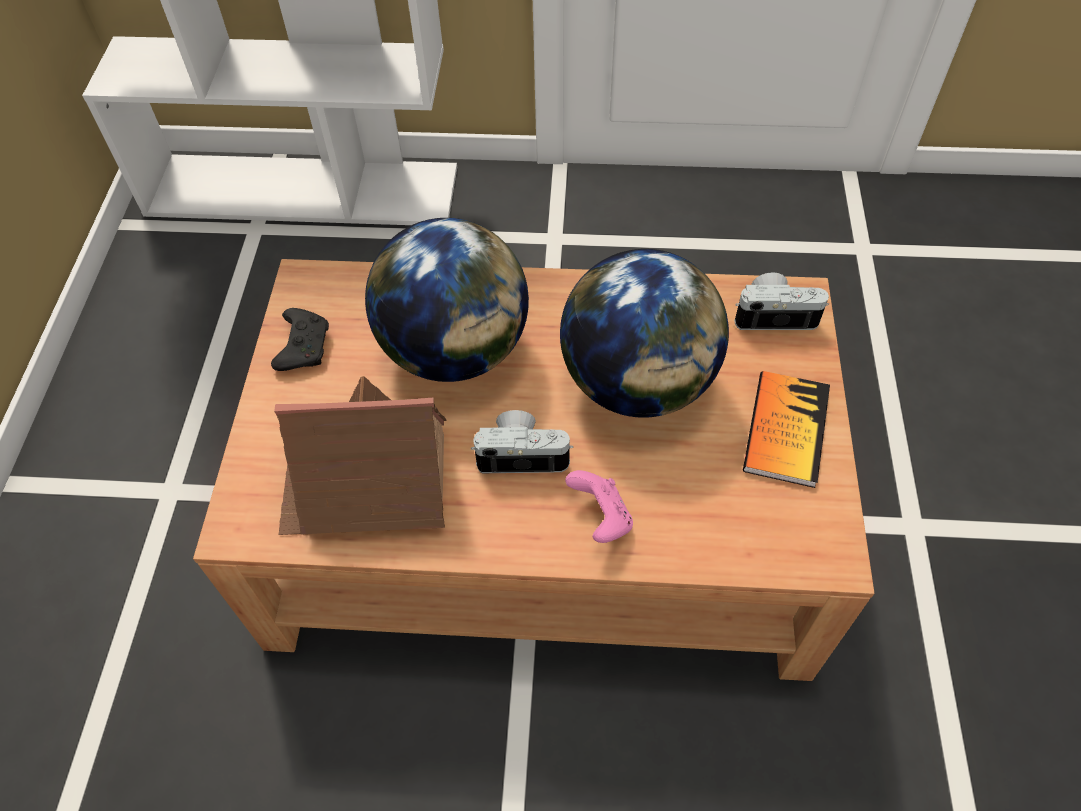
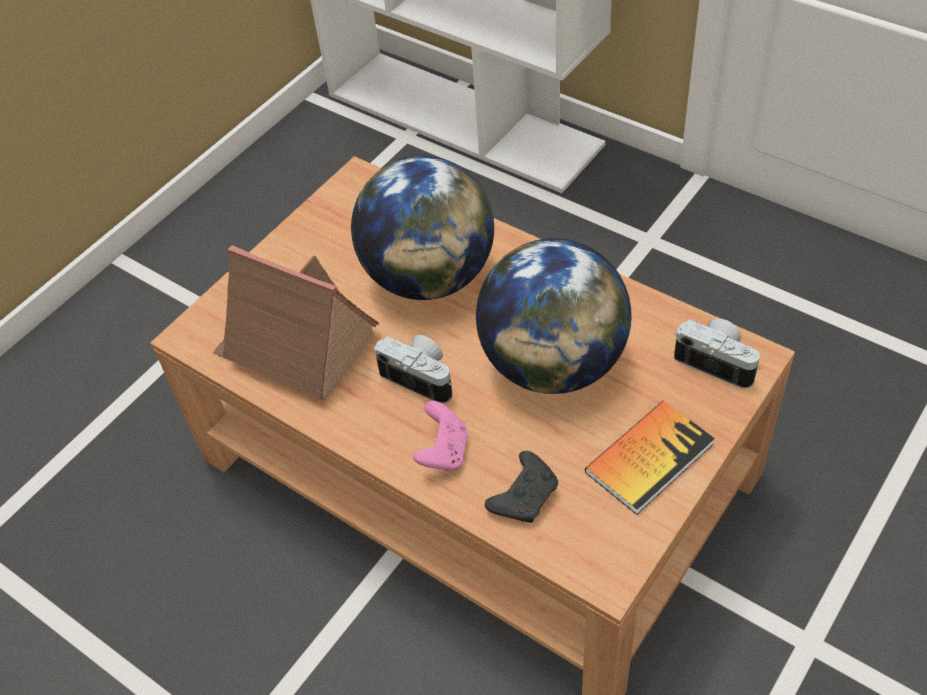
camera: 35 degrees right, 5 degrees down
black game controller [271,308,329,371] -> black game controller moved to [485,451,558,523]

